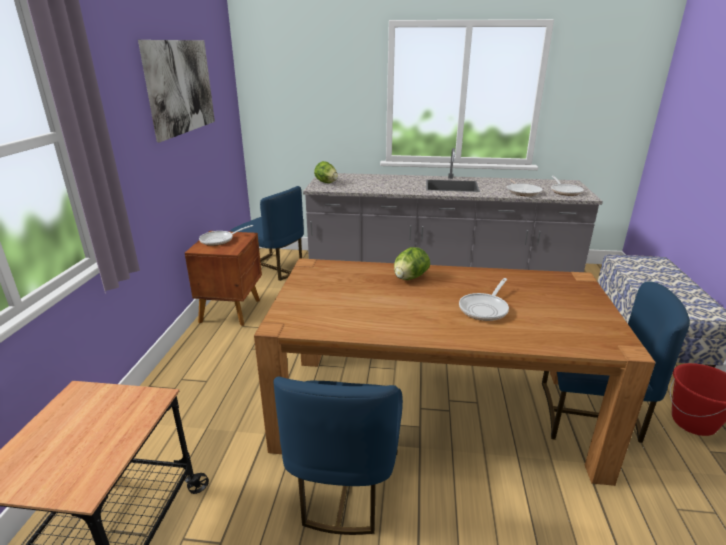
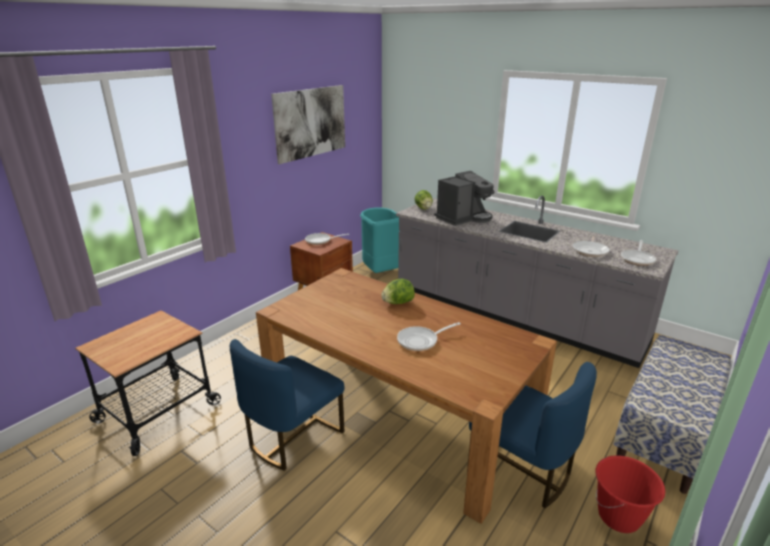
camera: 30 degrees right, 0 degrees up
blue chair [230,186,304,281] -> turquoise trash can [360,207,399,273]
none -> coffee machine [434,171,494,226]

